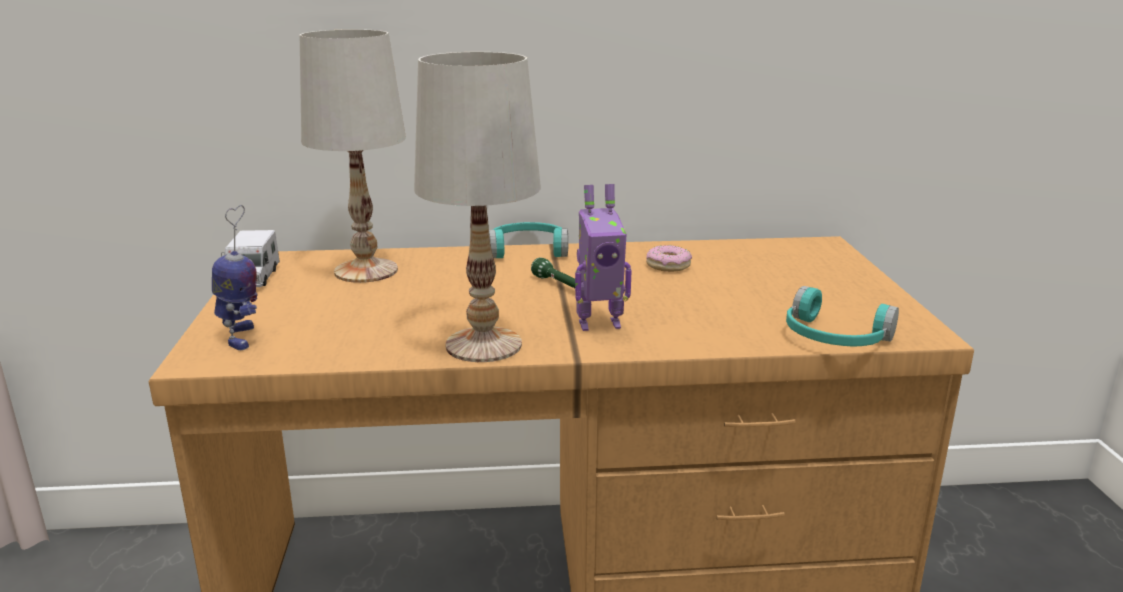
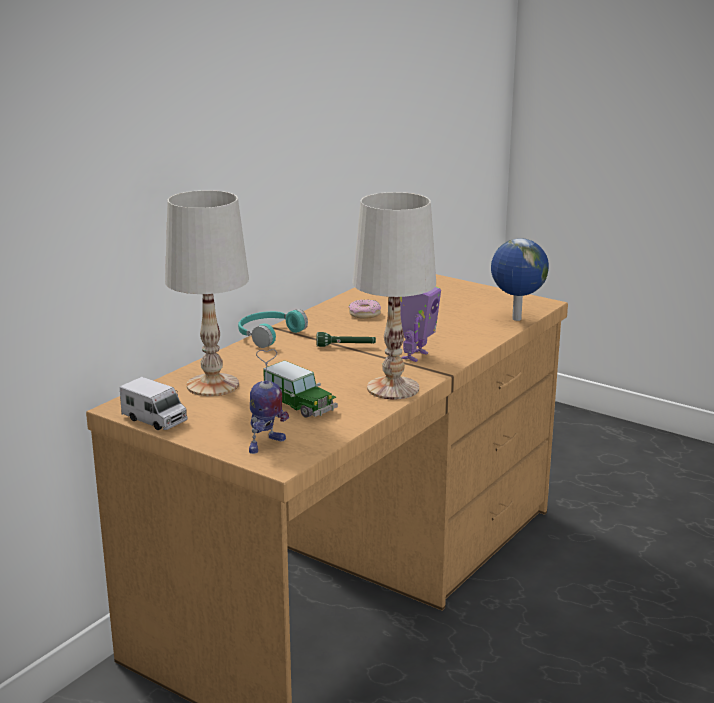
camera: 50 degrees left, 0 degrees up
toy robot [212,205,258,350] -> toy robot turned 105 degrees clockwise [249,349,289,454]
turquoise headphones [786,286,899,346] -> globe [491,238,549,321]
none -> toy car [263,360,338,417]

